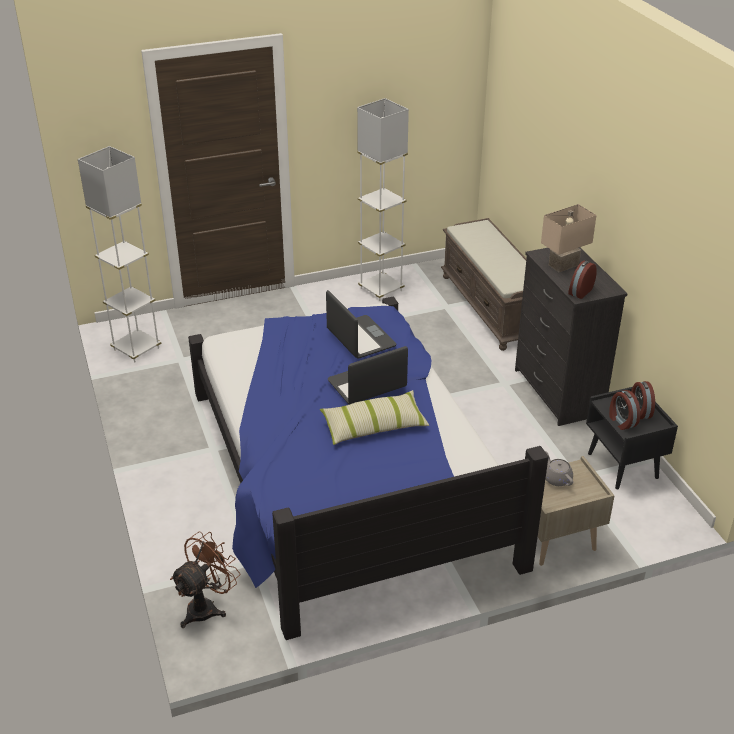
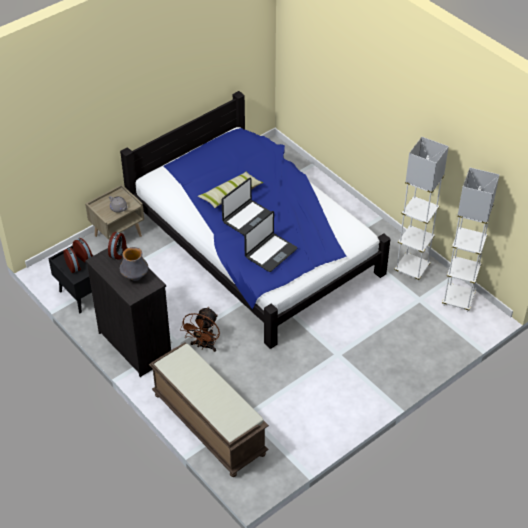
camera: 160 degrees right, 10 degrees up
brown fan [170,532,241,628] -> brown fan moved to [180,307,220,352]
laptop [326,290,397,359] -> laptop turned 90 degrees counterclockwise [244,211,297,272]
white floor lamp [357,98,409,301] -> white floor lamp moved to [394,137,449,281]
beige table lamp [541,204,597,272] -> vase [120,247,148,281]

